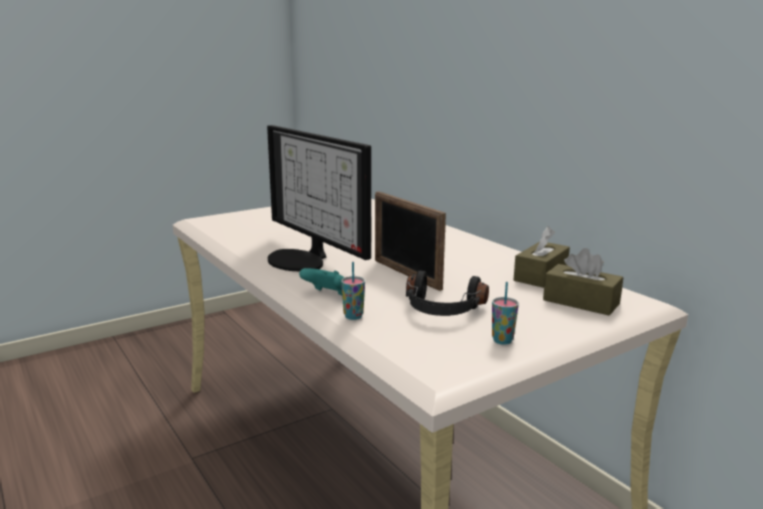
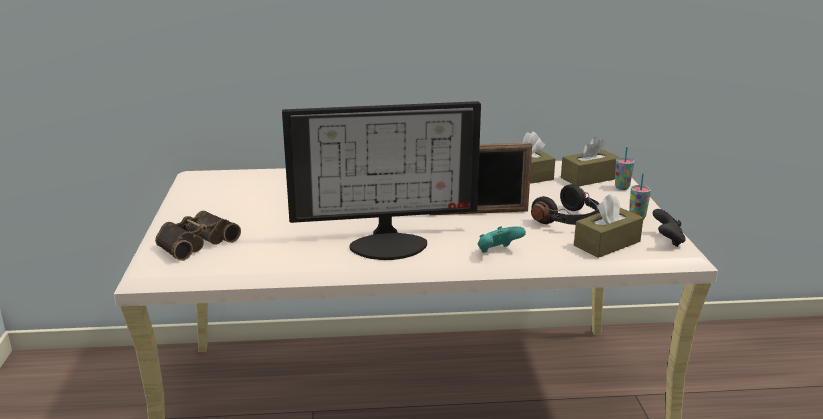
camera: 60 degrees left, 5 degrees up
cup [341,262,365,320] -> cup moved to [615,147,635,190]
none -> binoculars [155,211,241,261]
none -> brown tissue box [574,193,643,258]
none -> black game controller [653,209,686,247]

